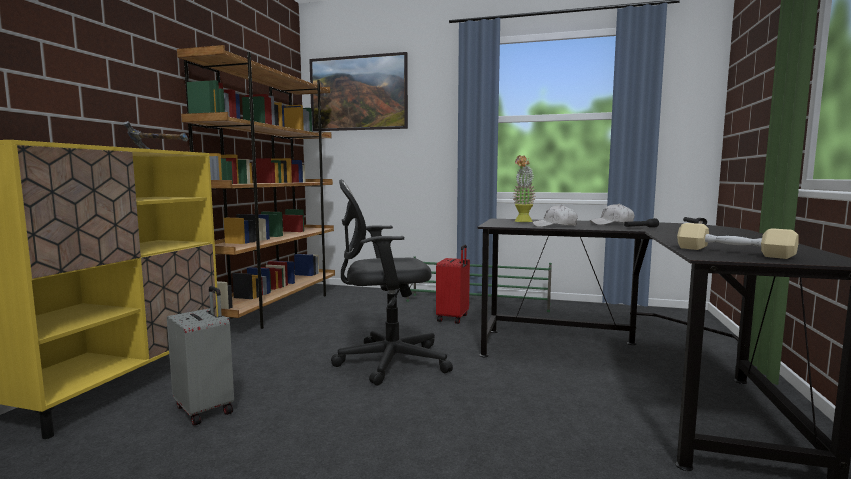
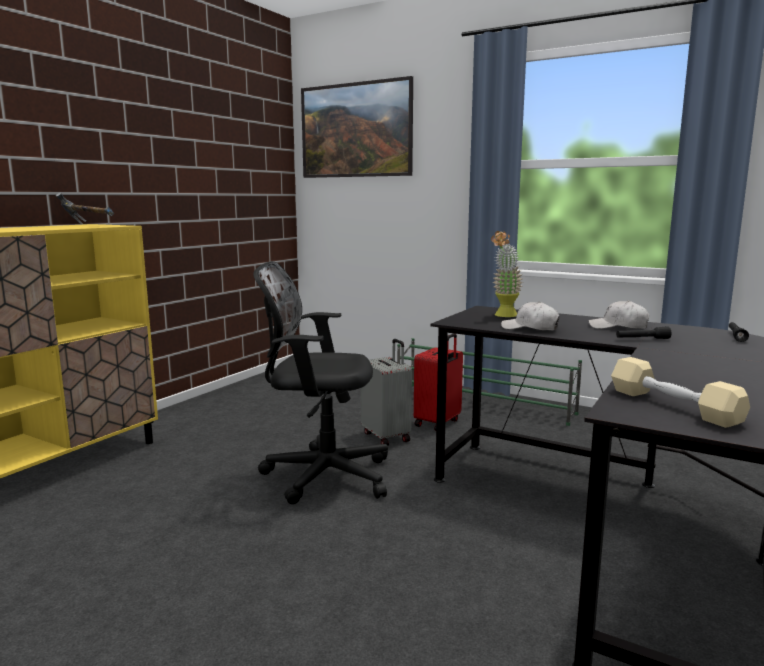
camera: 15 degrees right, 5 degrees up
grey suitcase [167,286,234,426] -> grey suitcase moved to [361,339,412,446]
brown bookcase [177,45,335,329] -> none

